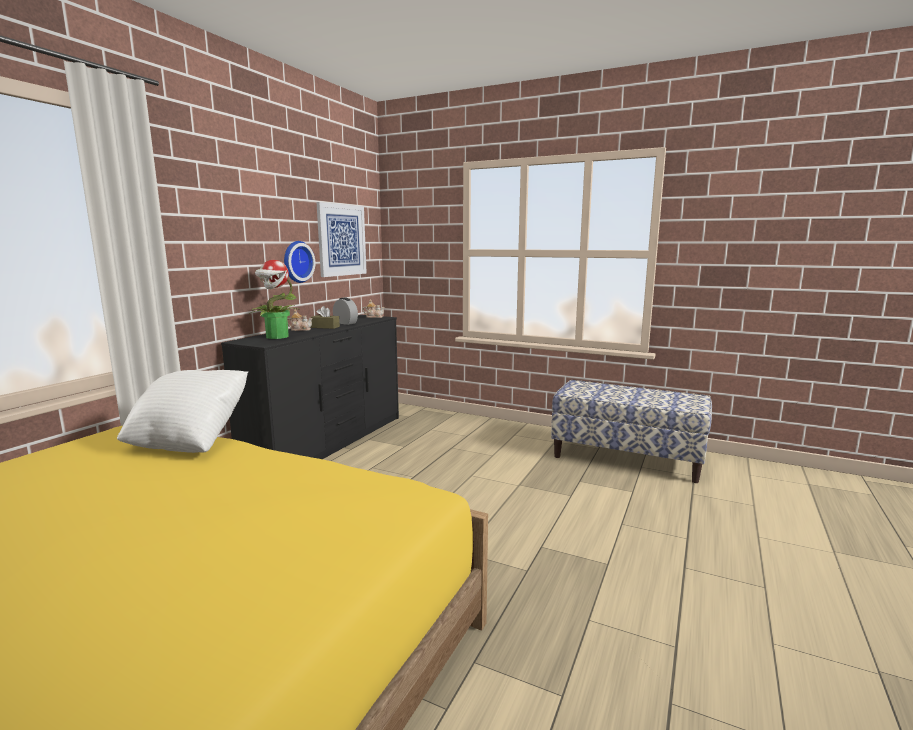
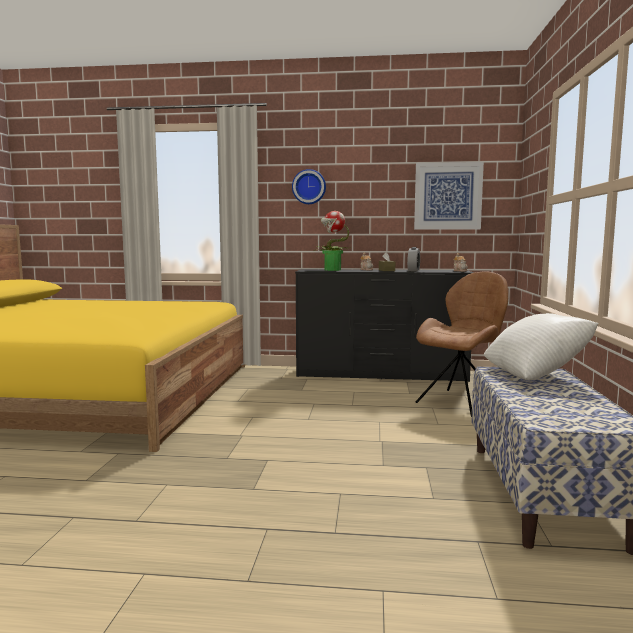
camera: 70 degrees right, 5 degrees down
white pillow [117,370,248,453] -> white pillow moved to [484,313,599,380]
wall clock [284,241,315,283] -> wall clock moved to [292,169,326,204]
none -> brown chair [416,271,508,417]

